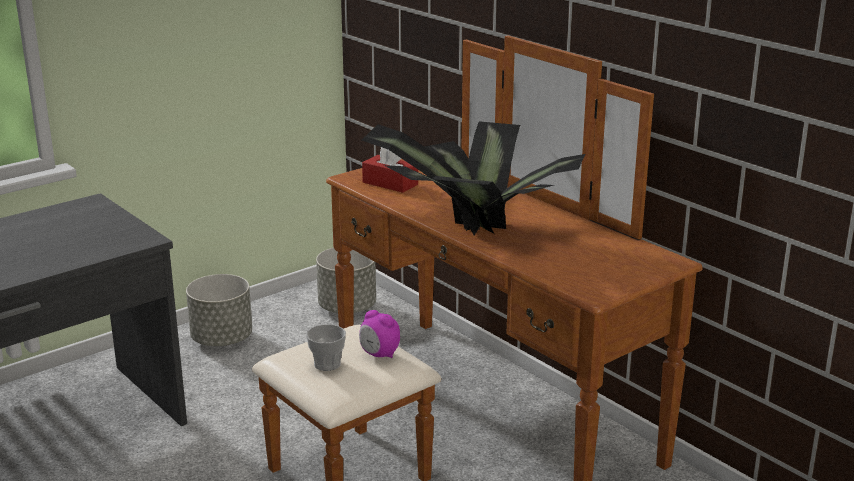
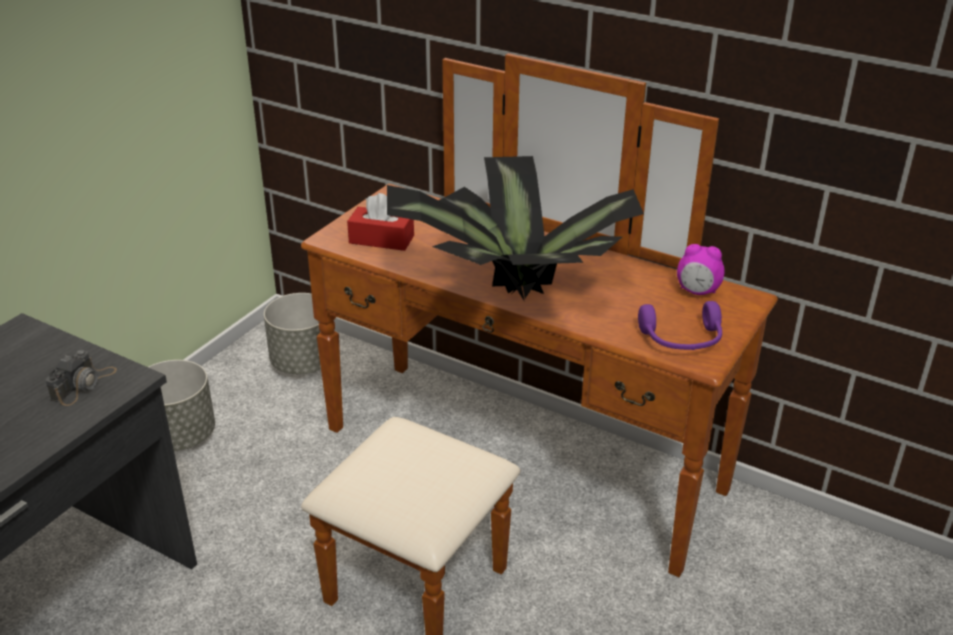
camera: 20 degrees left, 10 degrees up
cup [306,324,346,371] -> none
alarm clock [359,310,400,358] -> alarm clock moved to [677,244,724,295]
none -> camera [46,350,117,406]
none -> purple headphones [638,301,722,350]

